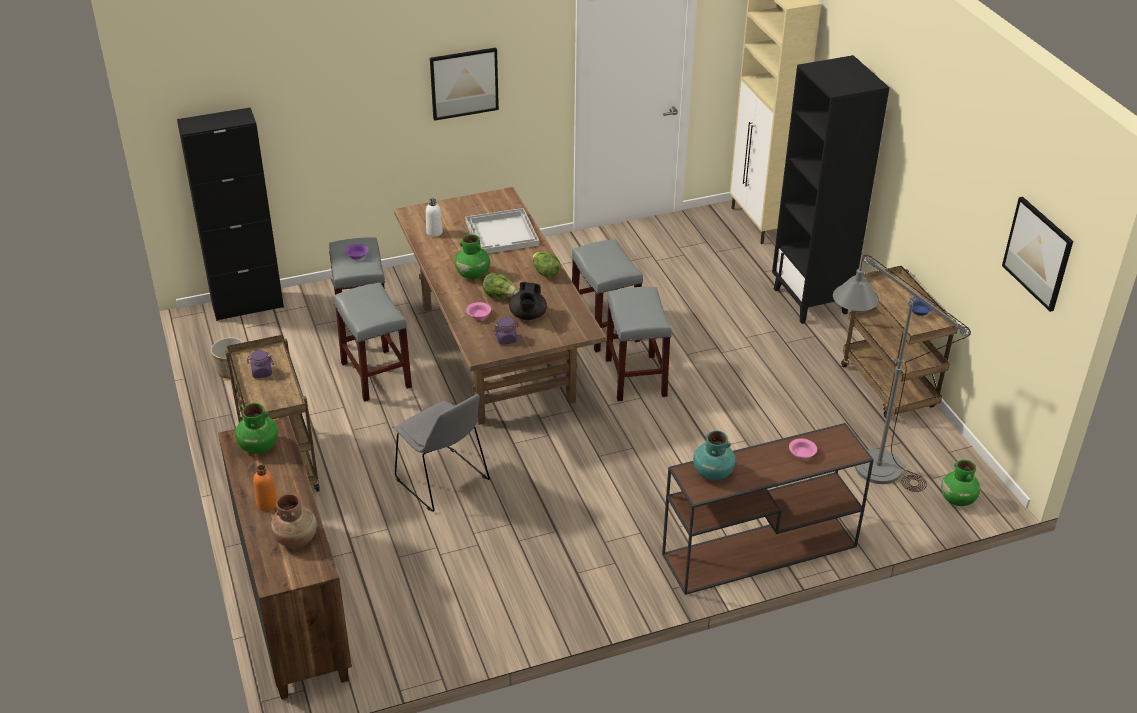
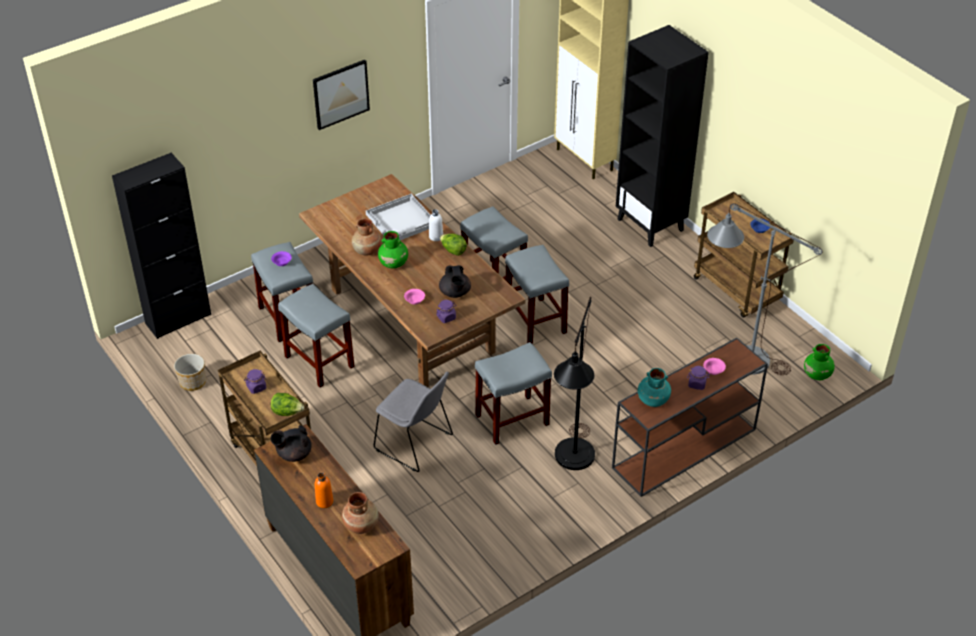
camera: 15 degrees left, 5 degrees up
green vase [235,403,278,454] -> black teapot [270,425,312,462]
white bottle [426,198,443,237] -> white bottle moved to [429,209,443,241]
lettuce [483,273,518,298] -> lettuce moved to [271,393,304,416]
picture [1002,197,1073,312] -> none
none -> brown vase [351,218,381,255]
none -> grey stool [475,342,552,445]
none -> black floor lamp [554,297,595,470]
none -> purple jar [687,366,710,390]

